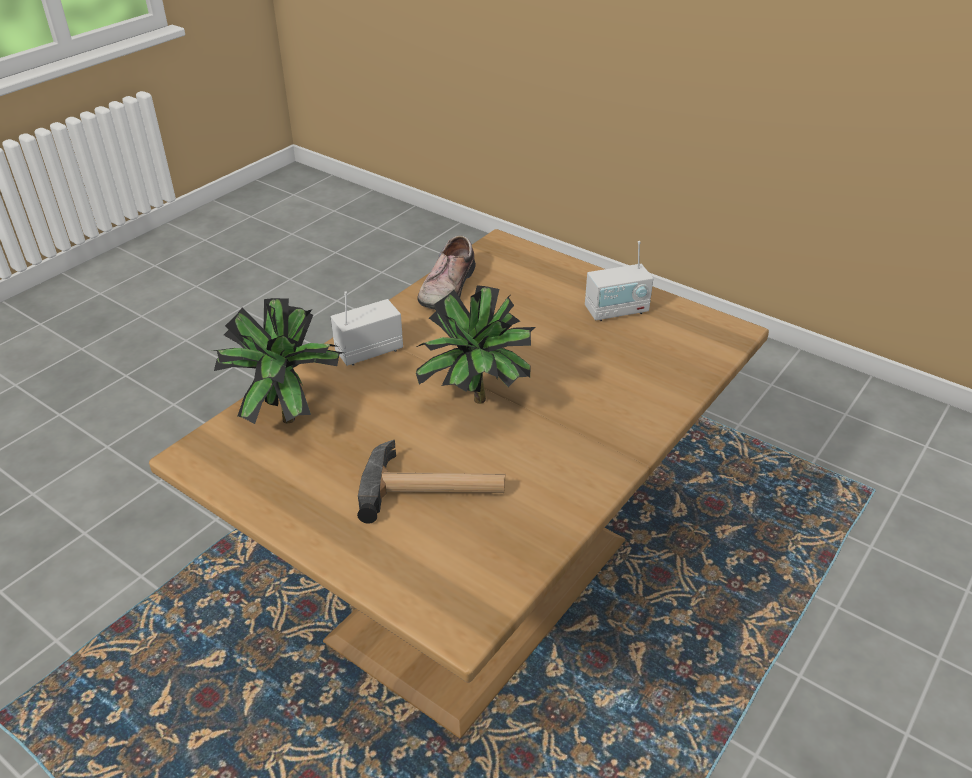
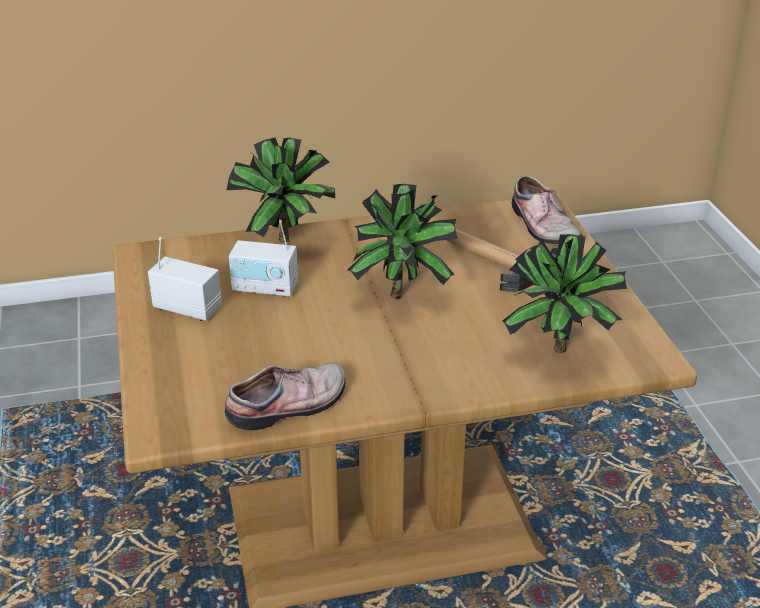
camera: 140 degrees left, 5 degrees down
radio [331,292,403,366] -> radio moved to [229,220,298,298]
none -> potted plant [227,137,335,243]
none -> shoe [512,175,583,244]

